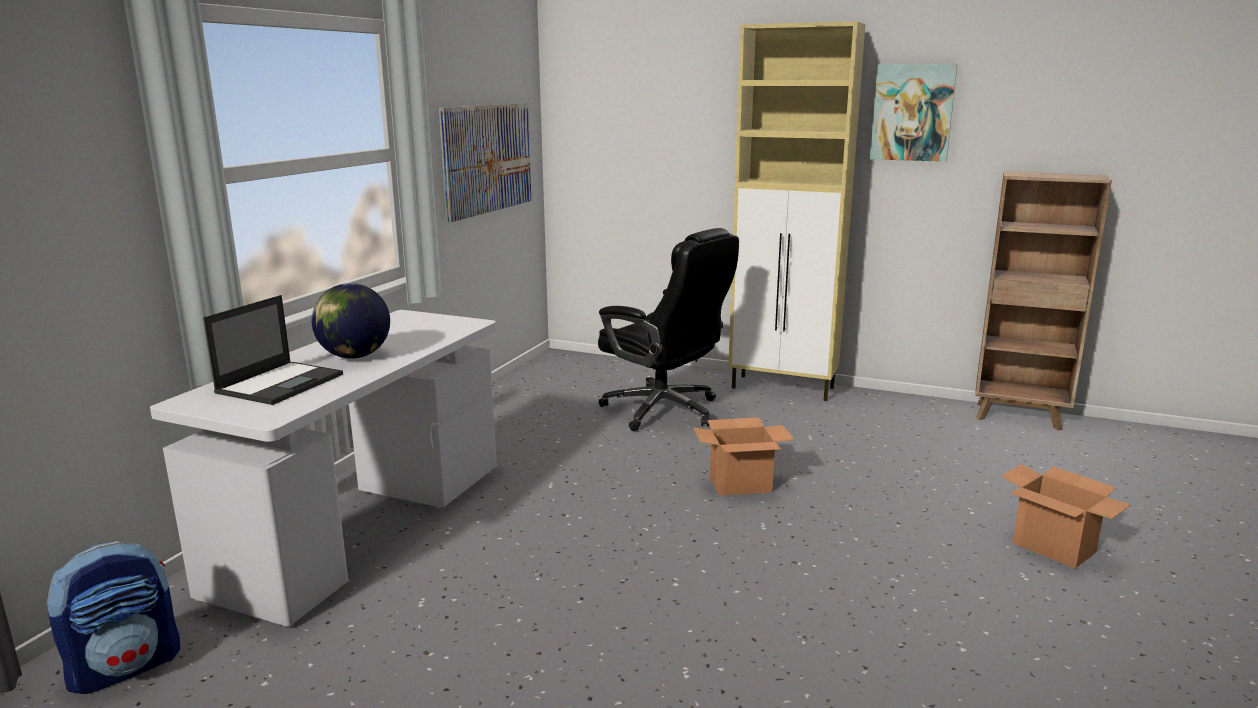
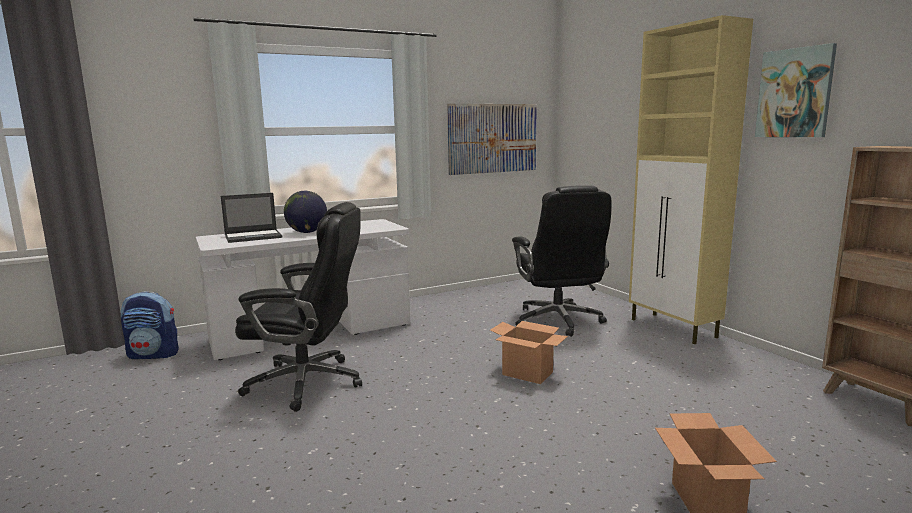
camera: 40 degrees right, 5 degrees down
none -> black office chair [235,202,362,412]

